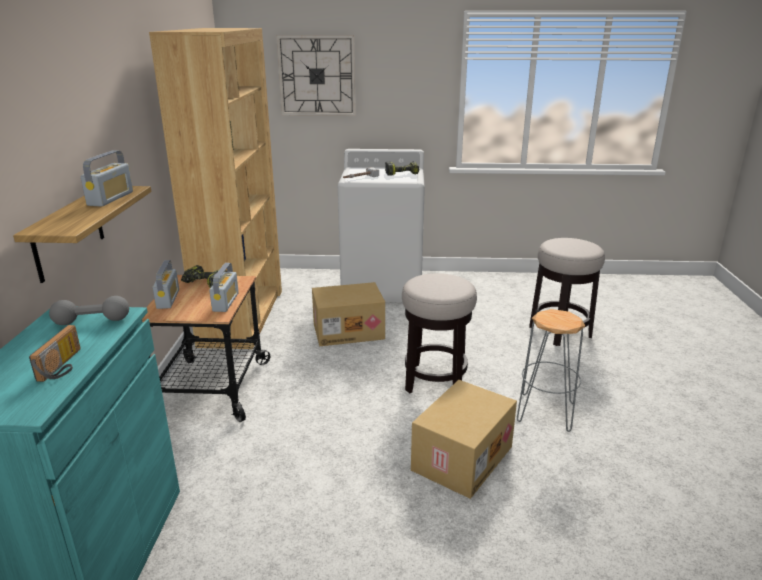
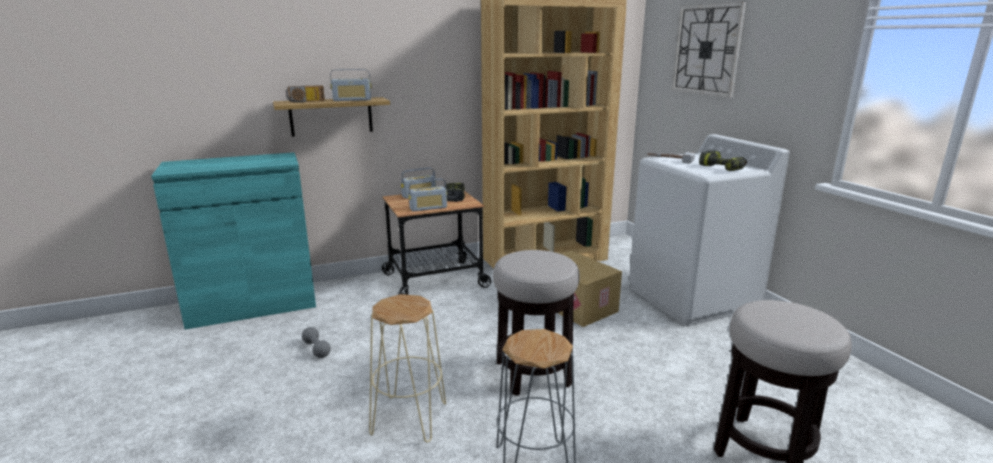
camera: 65 degrees right, 5 degrees down
radio [29,325,81,382] -> radio moved to [286,85,325,103]
grey dumbbell [49,296,129,325] -> grey dumbbell moved to [302,327,331,358]
cardboard box [411,380,517,499] -> beige stool [369,294,446,442]

